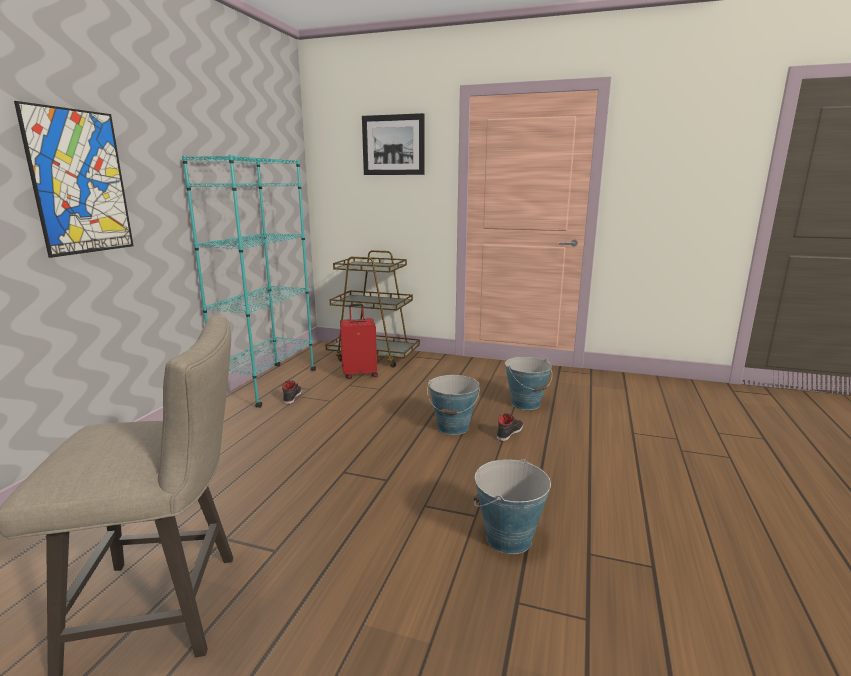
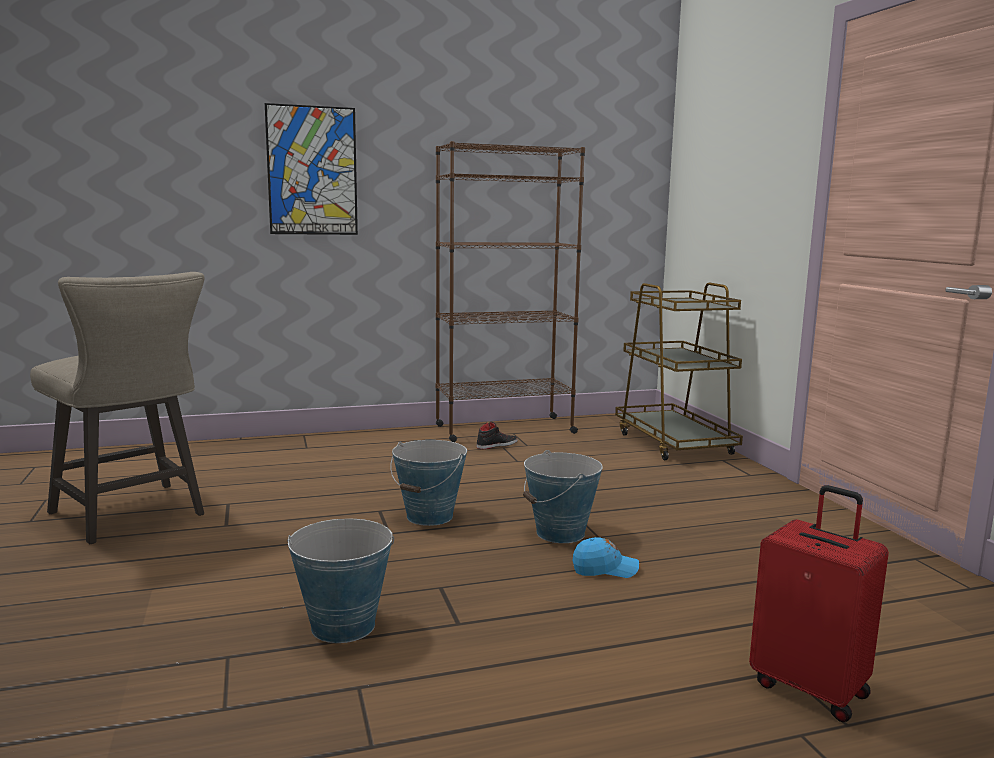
camera: 55 degrees right, 5 degrees down
turquoise bookcase [182,155,316,408] -> brown bookcase [436,141,585,442]
red suitcase [340,304,378,379] -> red suitcase moved to [749,485,889,722]
picture [362,113,425,175] -> none
black shoe [497,413,523,441] -> blue cap [573,537,639,578]
bucket [505,357,552,410] -> bucket moved to [391,440,467,526]

